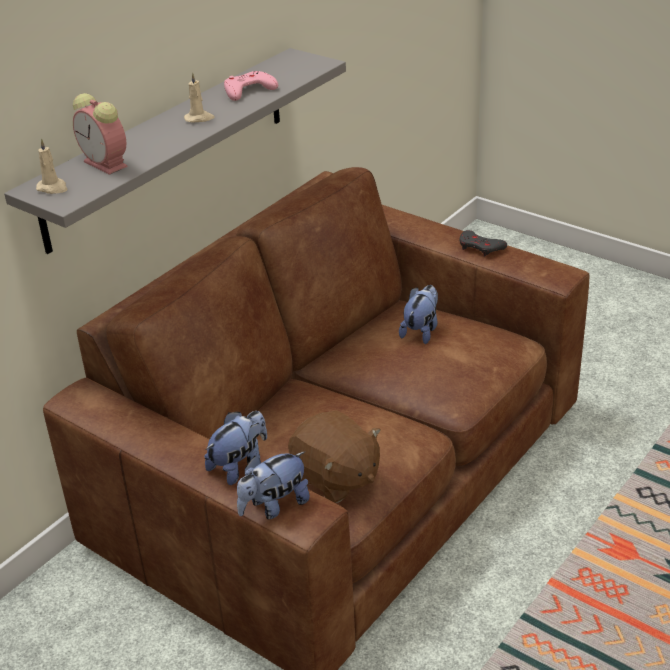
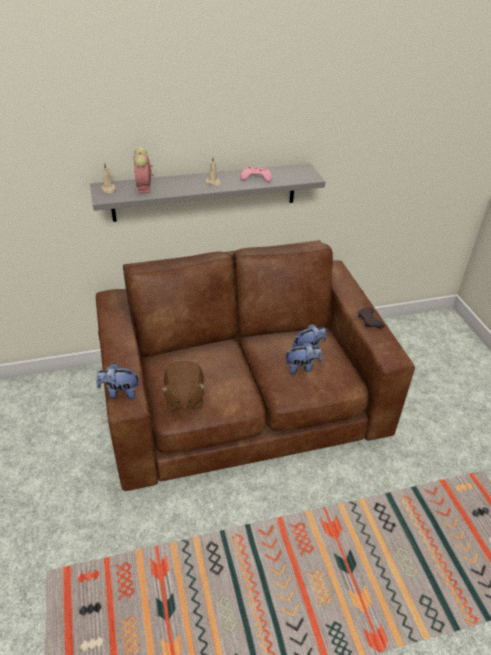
camera: 35 degrees right, 5 degrees up
plush toy [204,411,267,485] -> plush toy moved to [285,342,322,374]

